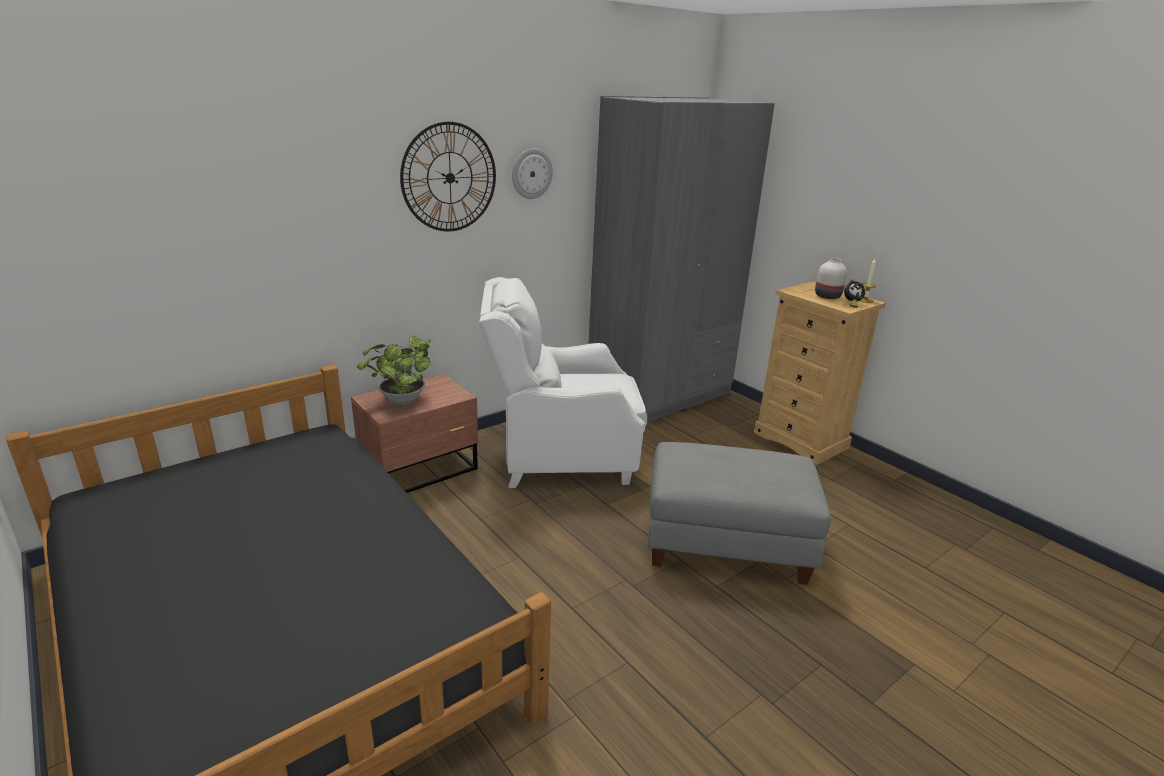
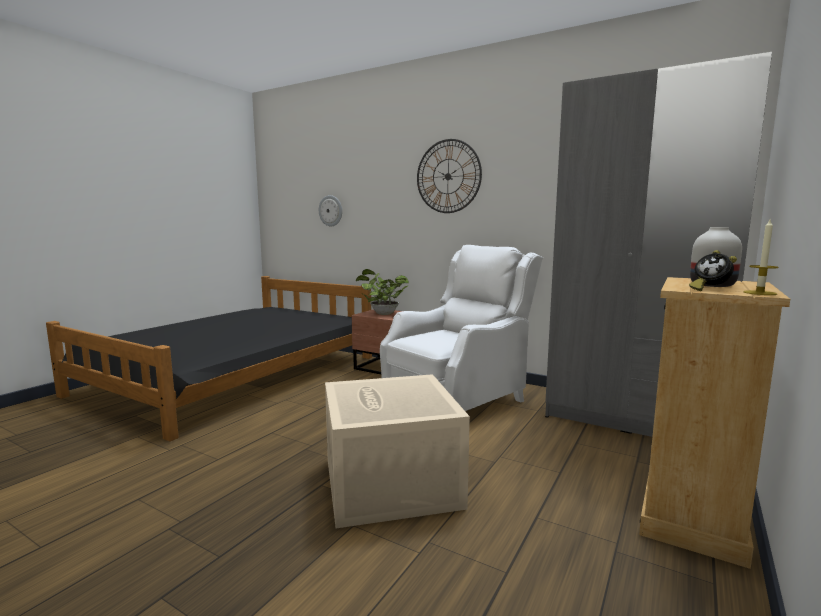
camera: 70 degrees right, 15 degrees down
white armchair [479,277,647,488] -> white armchair turned 75 degrees clockwise [380,245,543,411]
wall clock [512,148,553,199] -> wall clock moved to [319,195,342,226]
grey ottoman [648,442,831,585] -> beige storage box [325,374,470,528]

